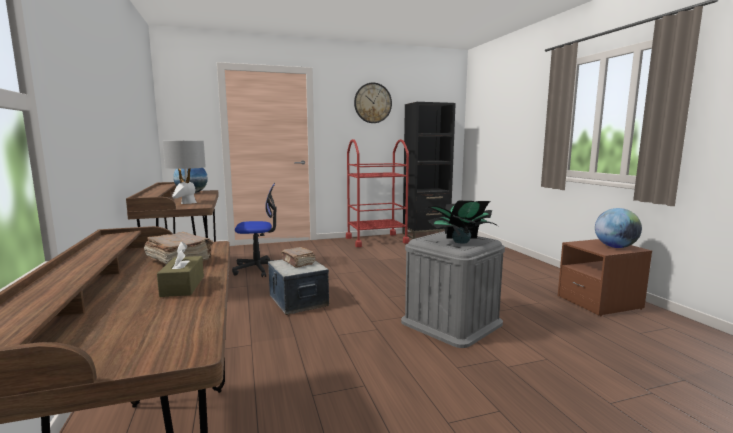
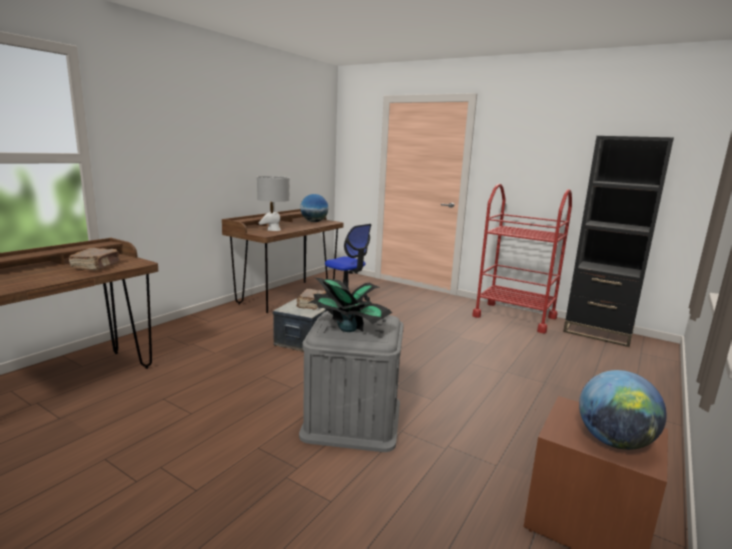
camera: 50 degrees right, 5 degrees up
brown tissue box [157,242,204,297] -> none
wall clock [354,82,392,123] -> none

